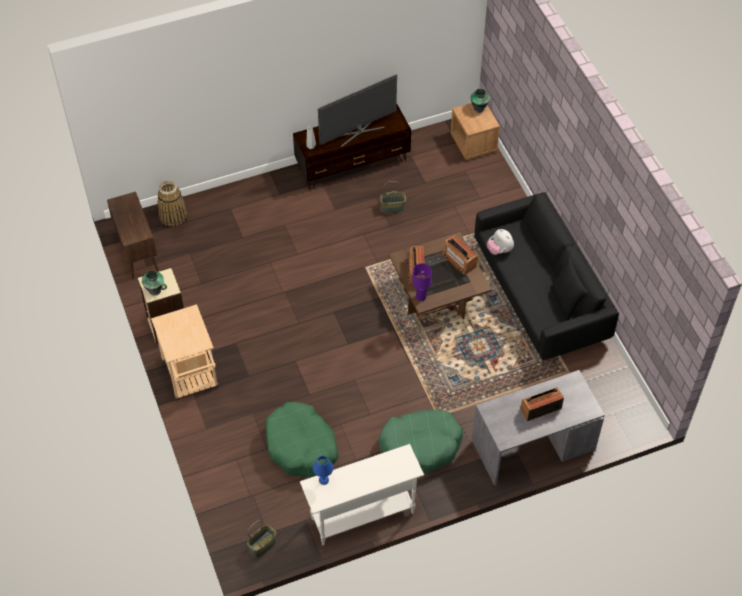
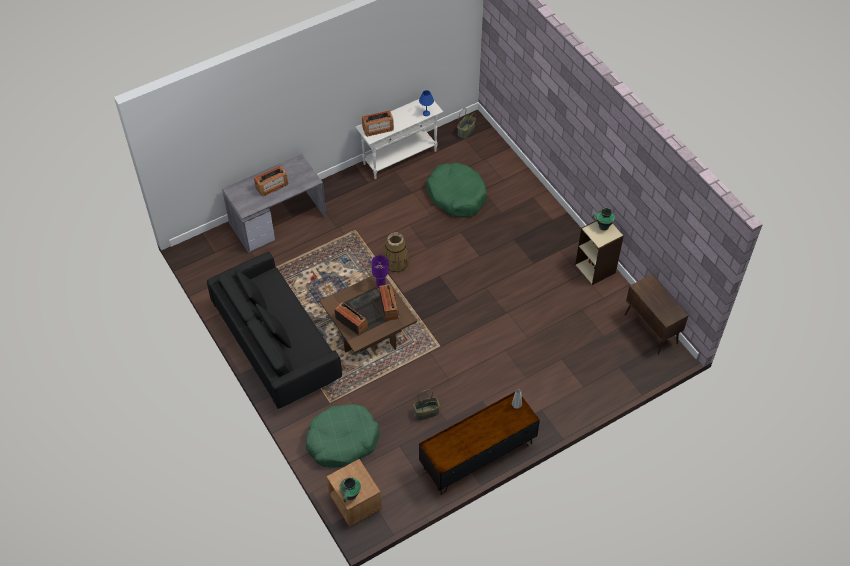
camera: 170 degrees right, 0 degrees up
beige cart [151,304,219,401] -> none
basket [157,180,187,226] -> basket moved to [384,232,409,273]
television [318,74,397,147] -> none
green dog bed [379,410,463,473] -> green dog bed moved to [306,404,380,468]
plush toy [487,229,514,255] -> none
none -> black pillow [256,303,291,348]
none -> radio [362,110,394,137]

